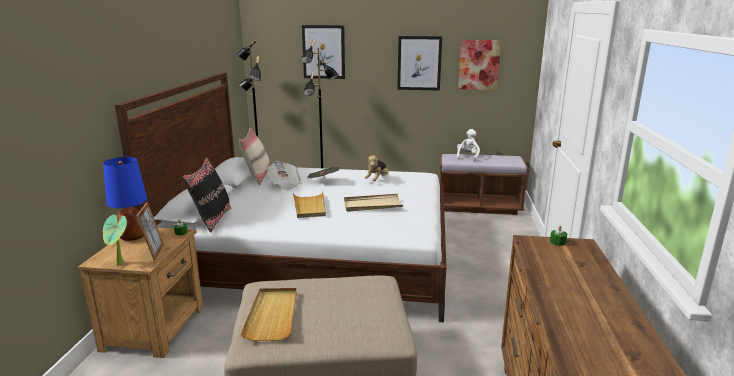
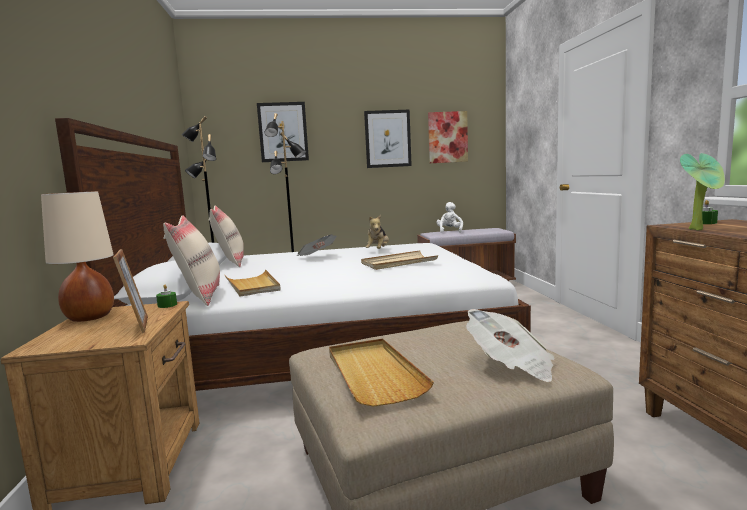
camera: 15 degrees left, 10 degrees down
blue table lamp [103,157,147,241] -> beige table lamp [41,191,114,322]
potted plant [103,215,127,266] -> potted plant moved to [680,153,725,230]
black pillow [182,157,231,233] -> beige pillow [163,215,220,306]
newspaper [267,161,302,191] -> newspaper moved to [466,309,555,382]
beige tray [293,192,326,218] -> beige tray moved to [225,269,281,296]

